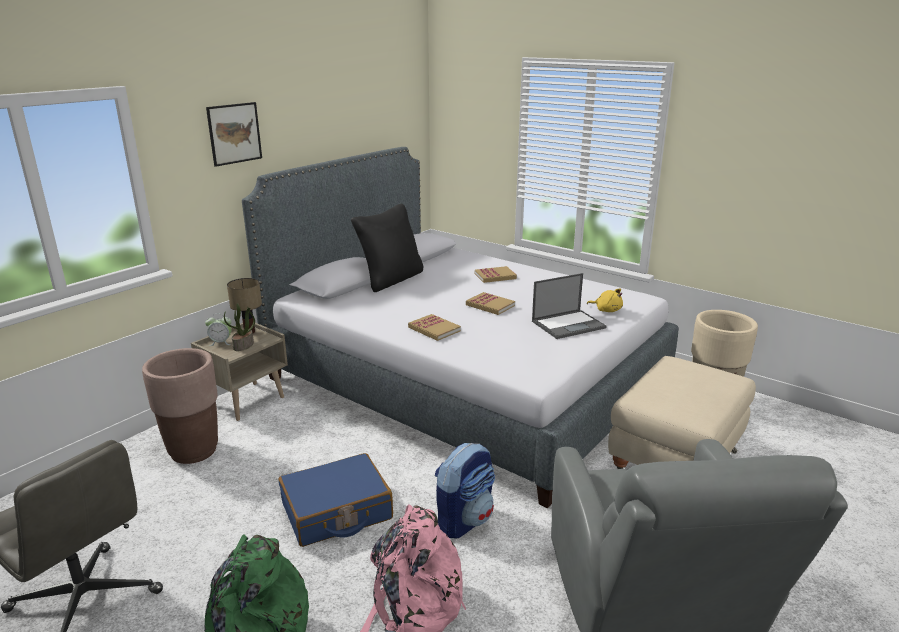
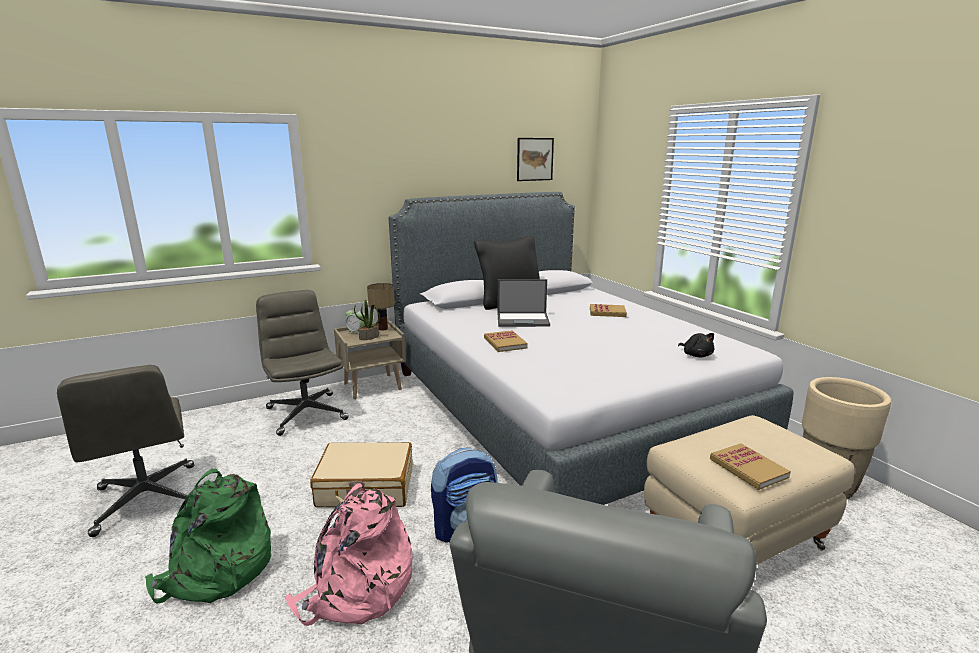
camera: 25 degrees right, 5 degrees down
brown planter [142,348,218,464] -> grey office chair [256,290,349,436]
picture [206,102,262,167] -> picture moved to [517,138,554,181]
blue suitcase [279,453,393,547] -> beige suitcase [310,442,413,507]
book [466,292,515,315] -> book moved to [710,443,791,490]
laptop [532,273,606,339] -> laptop moved to [498,279,550,327]
yellow plush toy [587,288,623,312] -> black plush toy [678,333,714,357]

